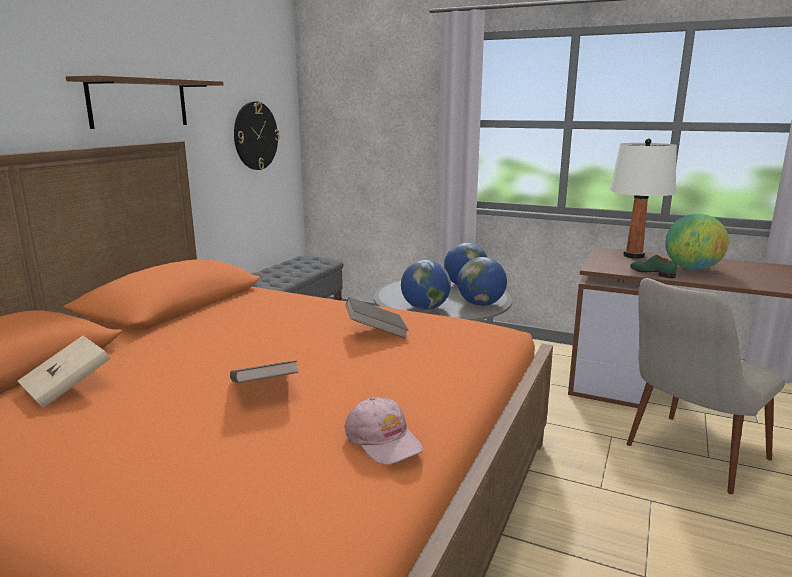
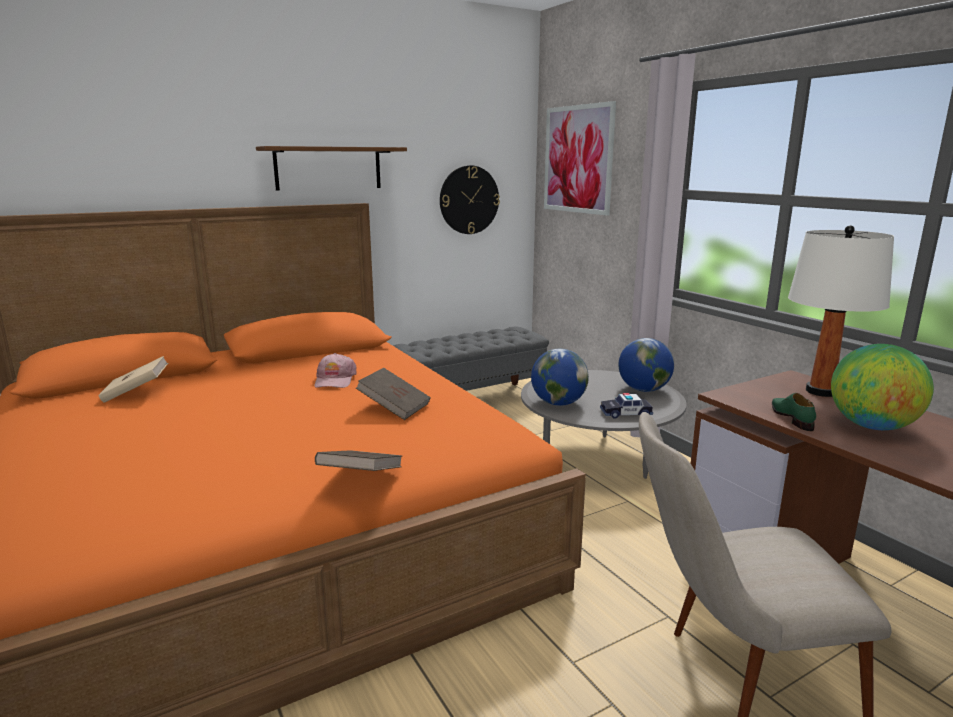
camera: 35 degrees right, 0 degrees up
brown book [230,361,299,383] -> brown book moved to [315,450,403,471]
pink cap [344,397,423,465] -> pink cap moved to [314,353,357,388]
globe [457,257,507,306] -> toy car [600,393,653,418]
none -> picture [544,101,616,216]

